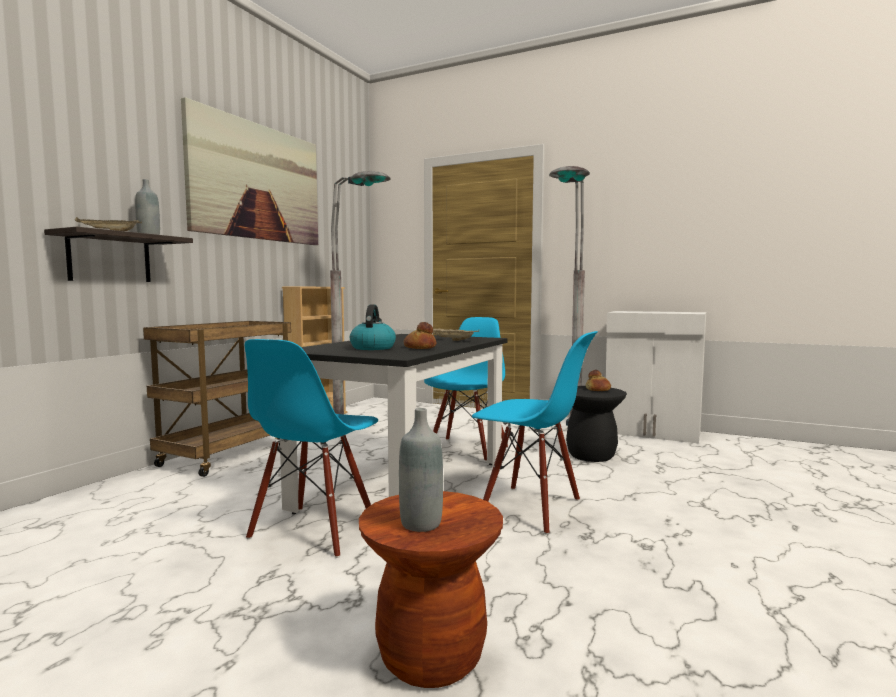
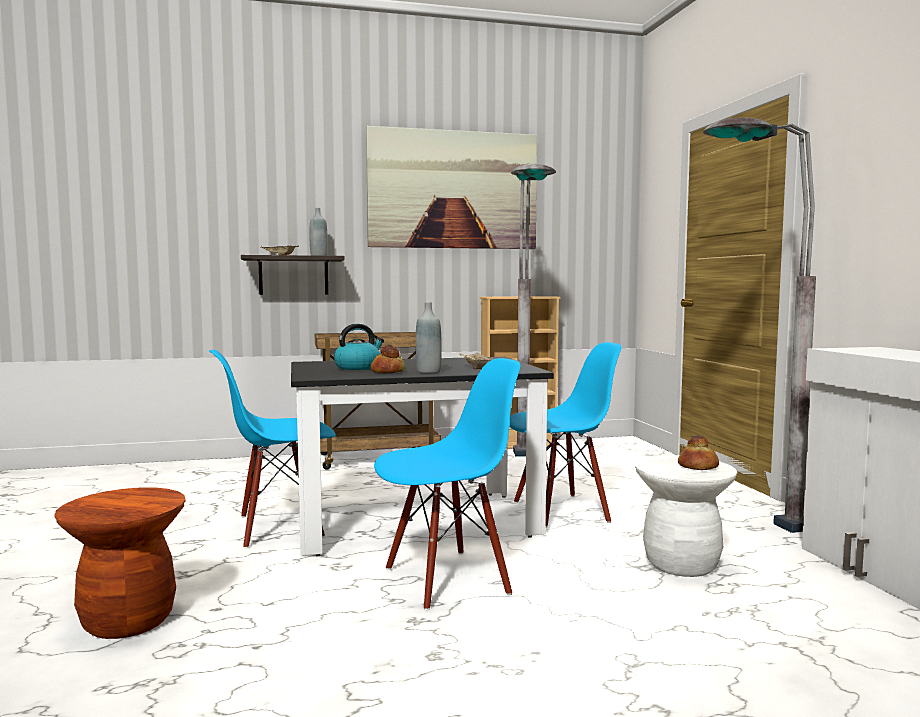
camera: 50 degrees right, 0 degrees up
grey bottle [399,408,443,532] -> grey bottle moved to [416,302,442,373]
blue chair [472,331,598,535] -> blue chair turned 105 degrees counterclockwise [374,358,520,611]
black stool [566,386,627,462] -> white stool [635,455,737,577]

